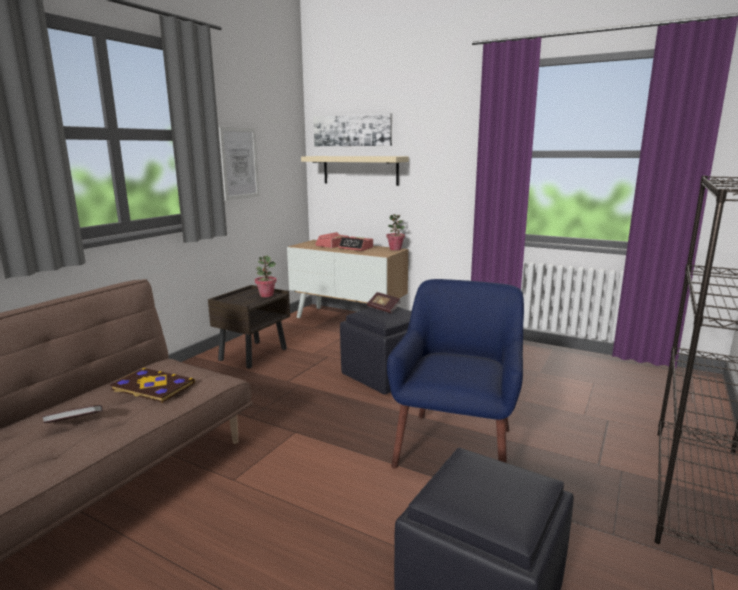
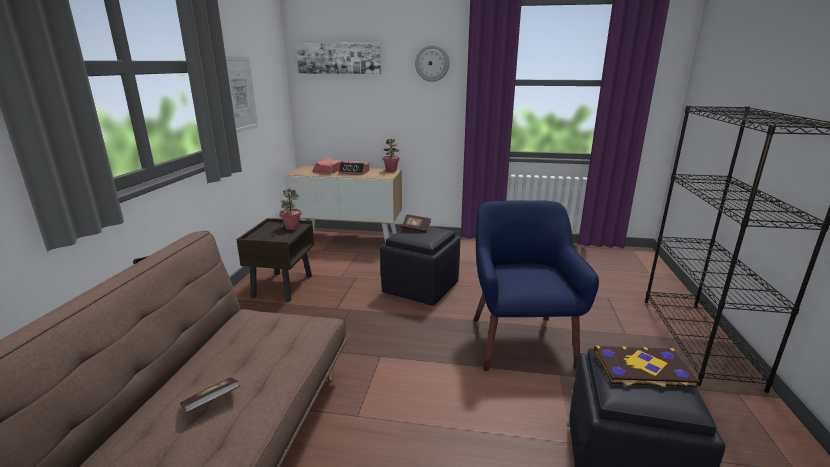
camera: 20 degrees left, 5 degrees up
book [110,368,195,403] -> book moved to [594,346,700,388]
beige shelf [301,156,409,186] -> none
none -> wall clock [415,45,449,82]

